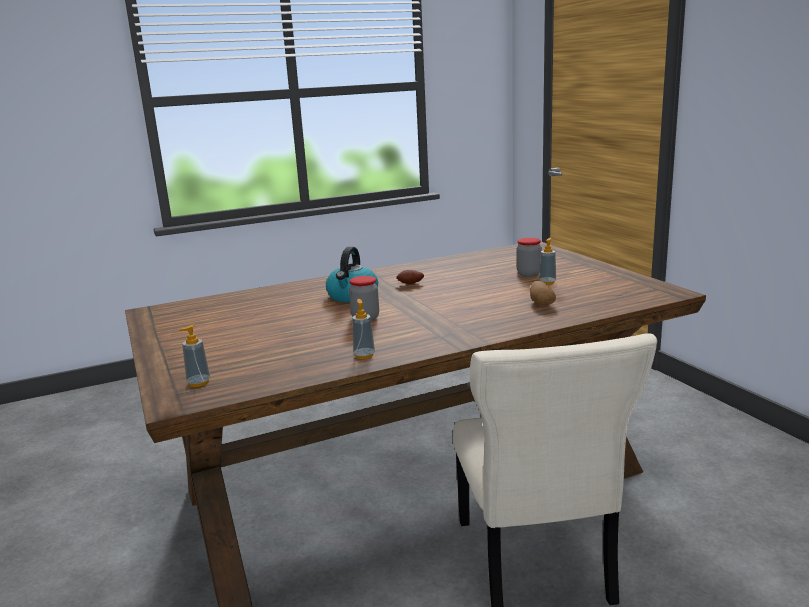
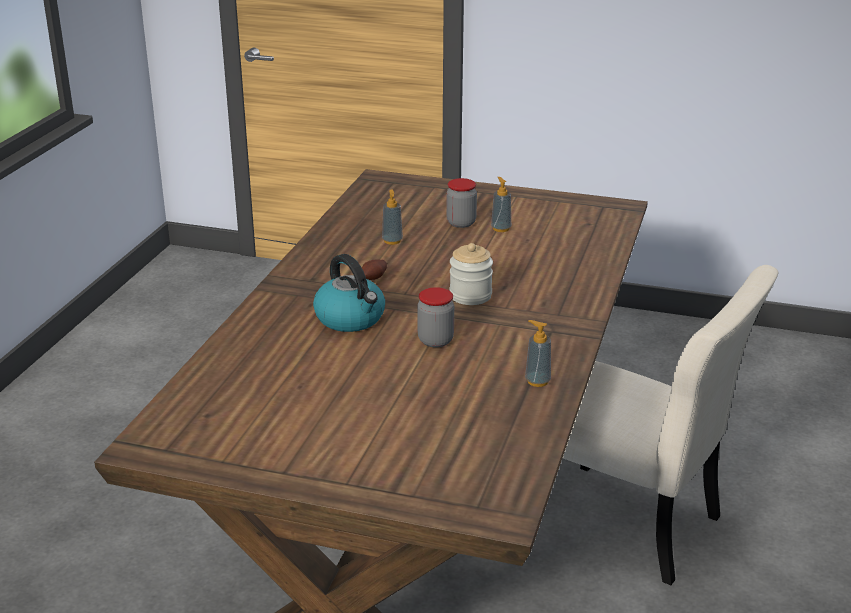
camera: 50 degrees left, 10 degrees up
soap dispenser [178,324,210,387] -> soap dispenser moved to [382,190,403,245]
potato [530,281,556,305] -> none
none -> jar [449,243,493,305]

